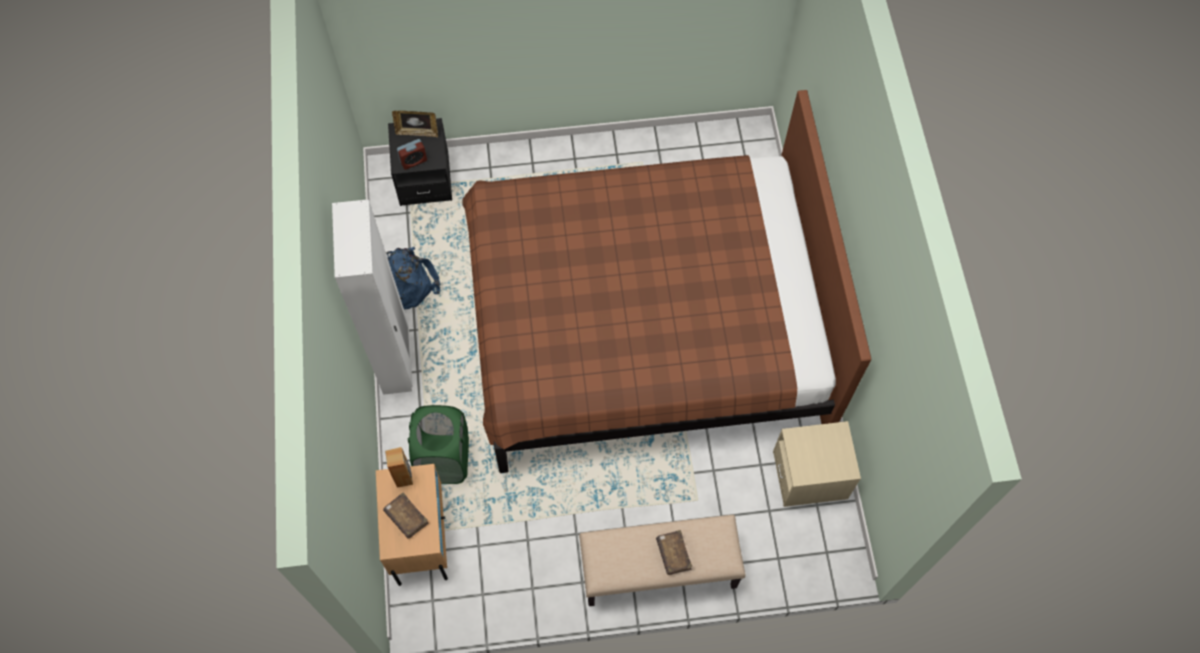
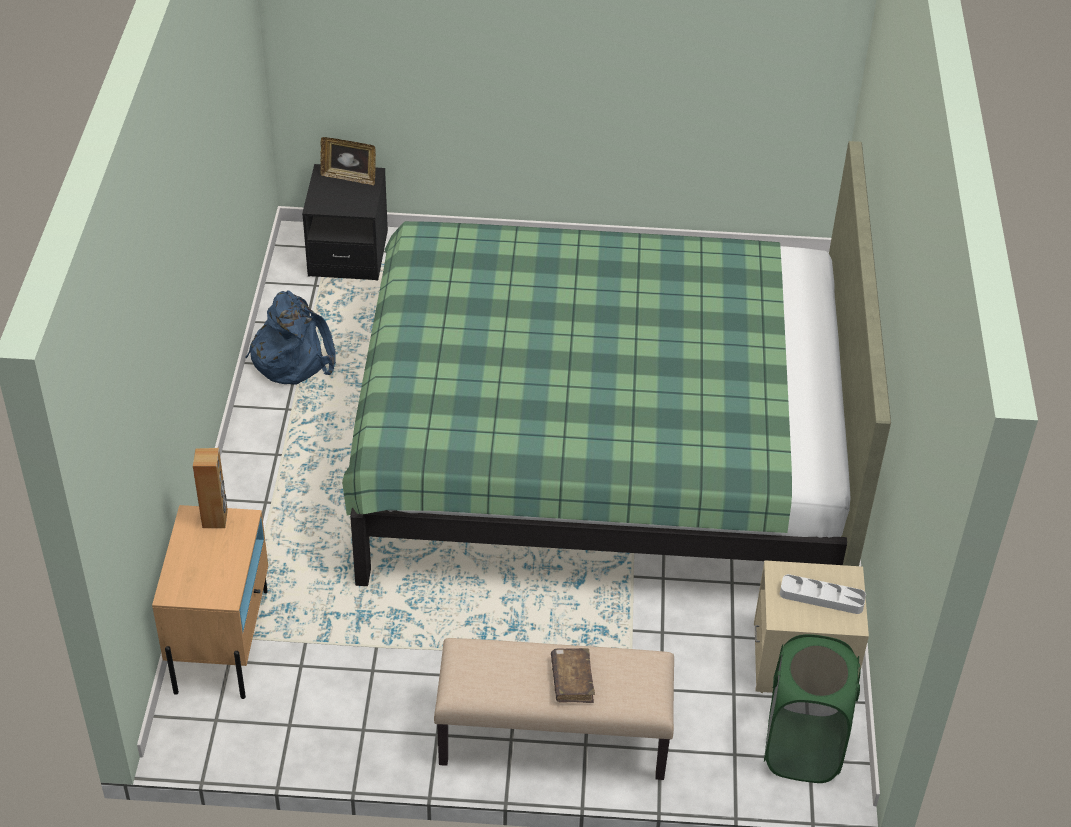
camera: 10 degrees right, 20 degrees down
white wardrobe [332,200,413,395] -> none
brown book [383,493,429,538] -> none
alarm clock [397,139,427,170] -> none
green laundry basket [408,405,469,484] -> green laundry basket moved to [764,634,860,783]
brown bed [463,90,871,473] -> green bed [342,141,891,586]
none -> white tray [780,574,866,614]

